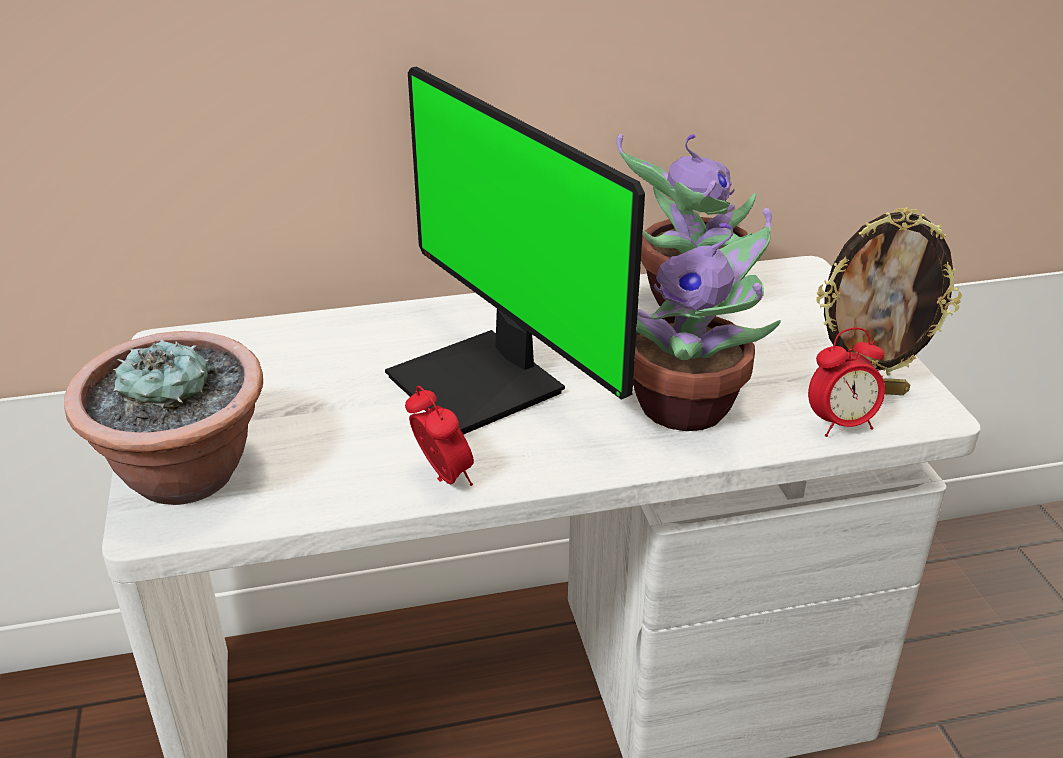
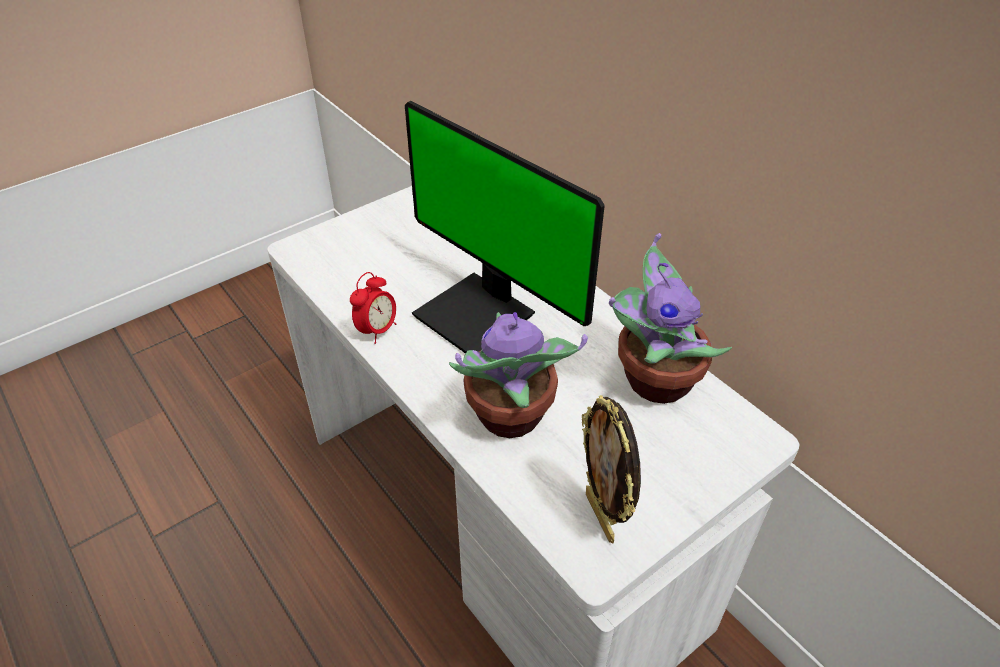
camera: 65 degrees right, 10 degrees up
potted plant [64,331,263,505] -> none
monitor [385,67,645,435] -> monitor turned 75 degrees counterclockwise [405,101,605,354]
alarm clock [808,328,885,437] -> none

